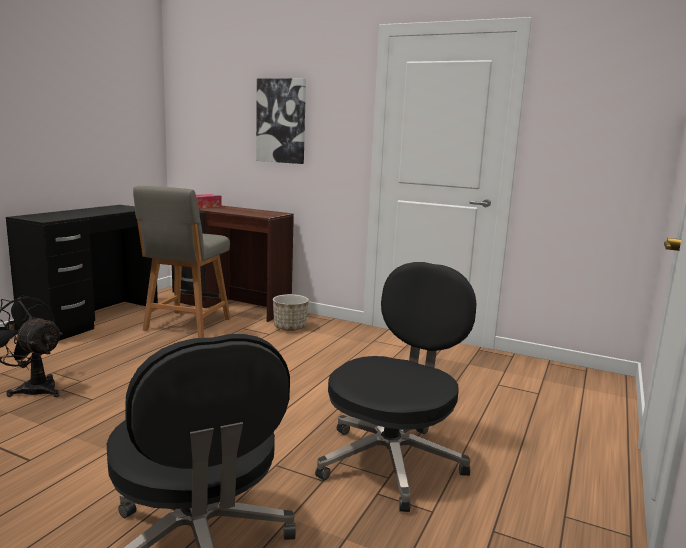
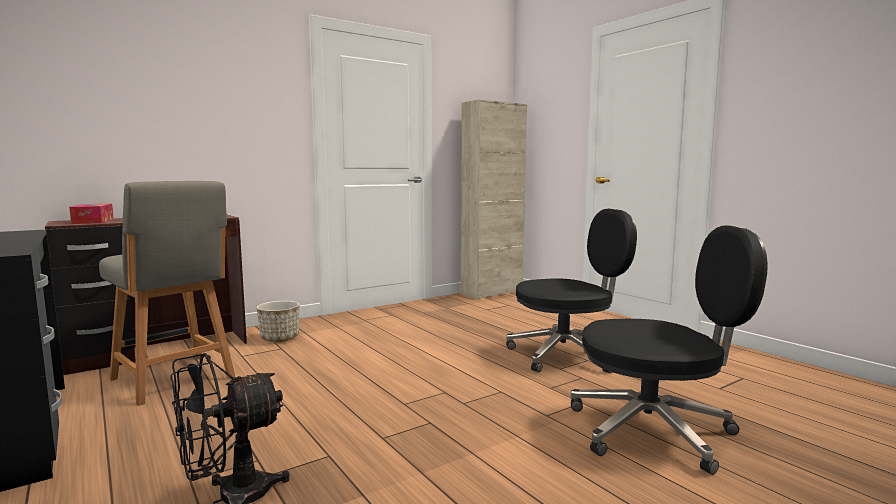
camera: 60 degrees left, 5 degrees down
picture [256,78,306,164] -> none
black office chair [315,262,477,512] -> black office chair turned 105 degrees clockwise [506,209,637,374]
none -> beige cabinet [461,99,527,299]

